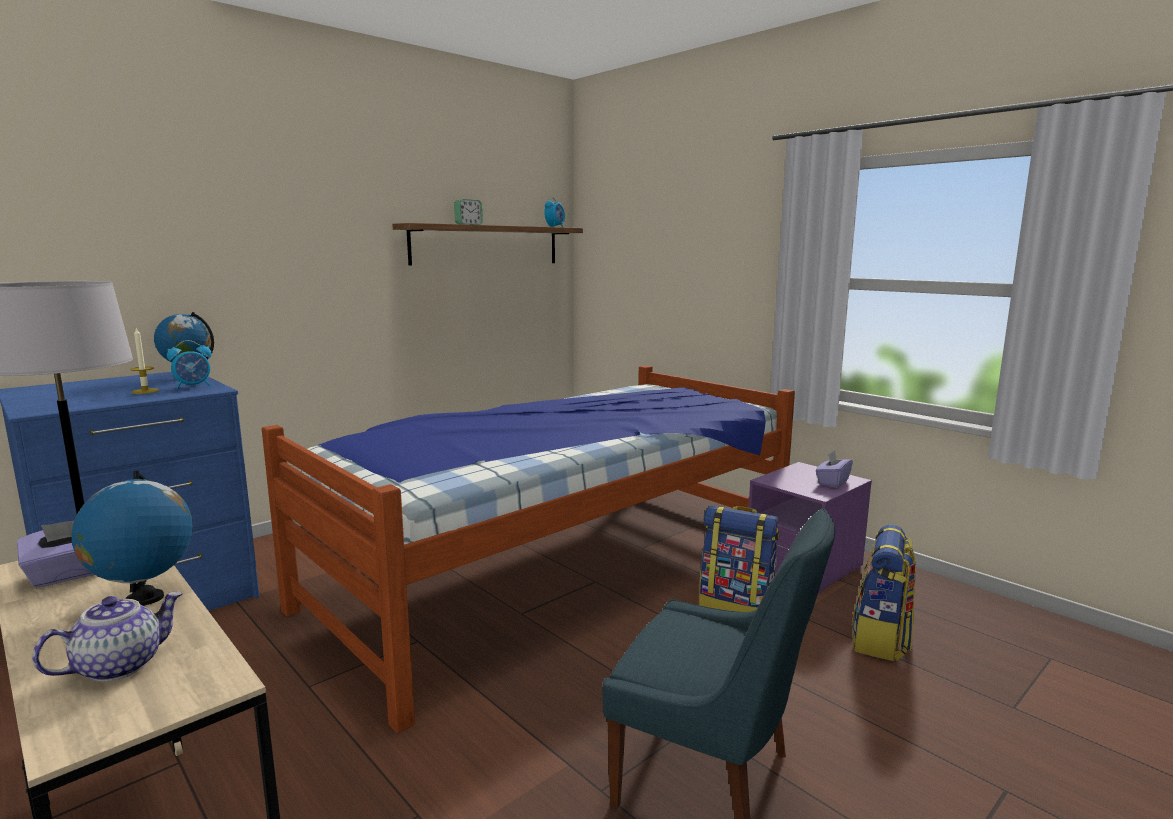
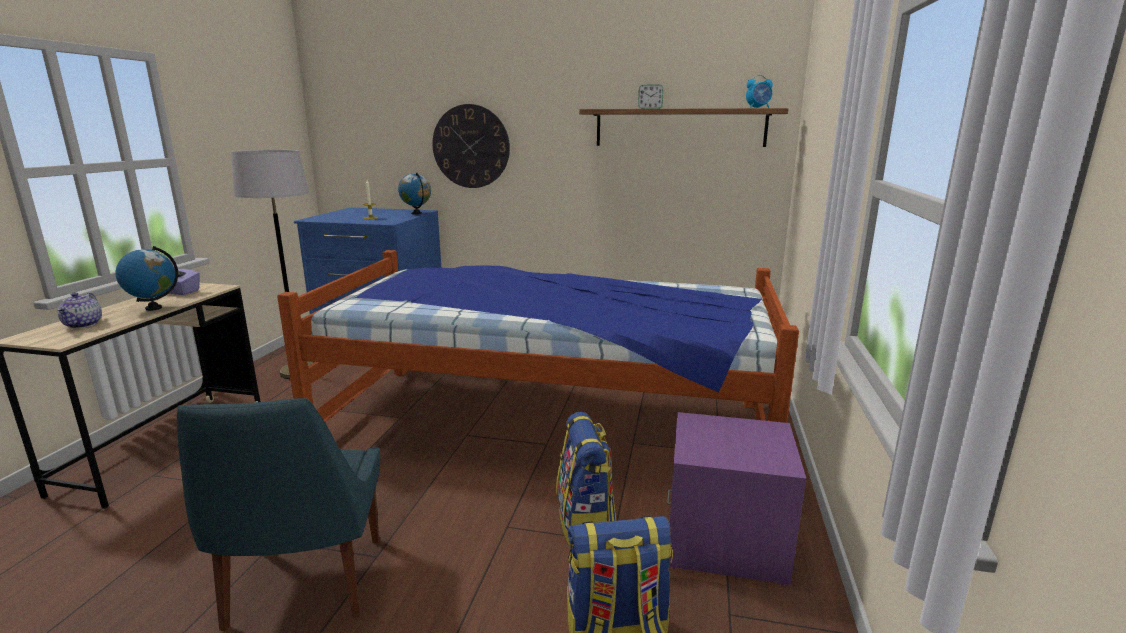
camera: 55 degrees right, 5 degrees up
teapot [32,592,183,682] -> teapot turned 75 degrees clockwise [57,292,102,328]
alarm clock [167,340,212,389] -> none
purple tissue box [816,450,853,488] -> none
none -> wall clock [432,104,510,188]

